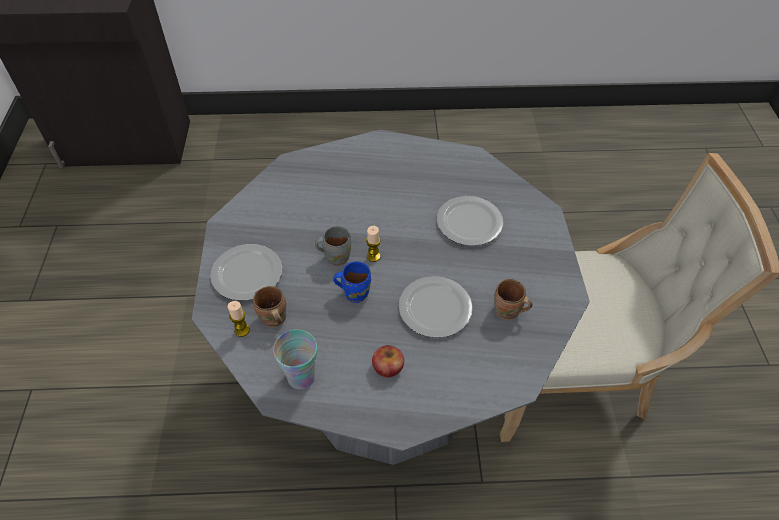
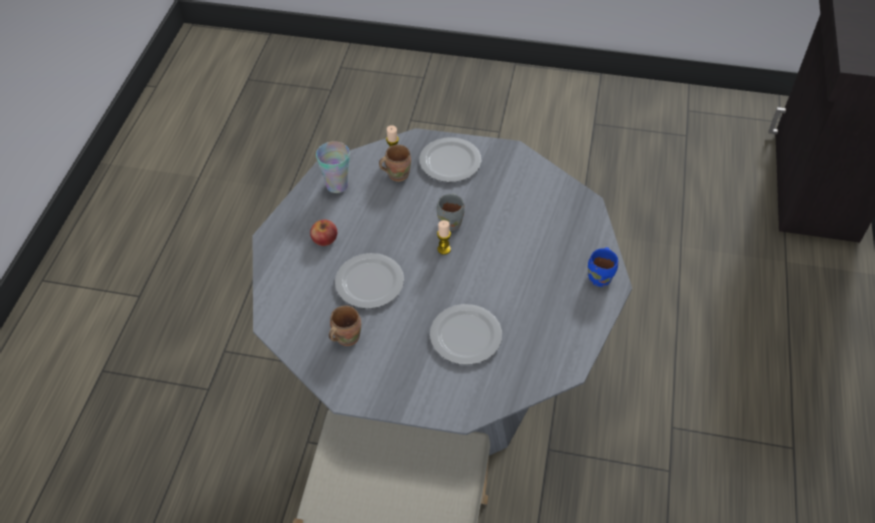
camera: 105 degrees right, 0 degrees up
blue mug [333,261,371,303] -> blue mug moved to [588,247,618,287]

